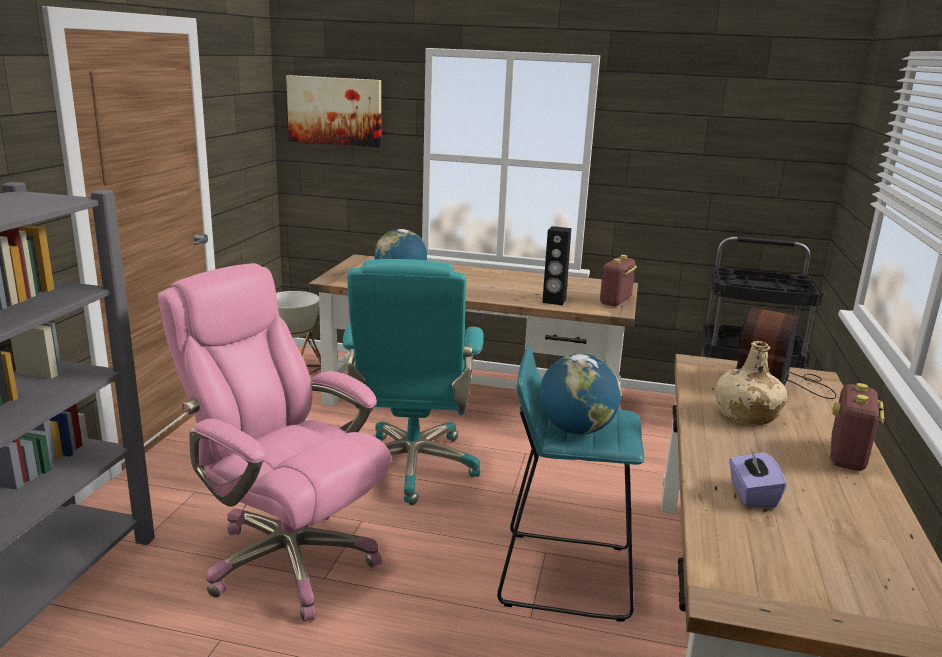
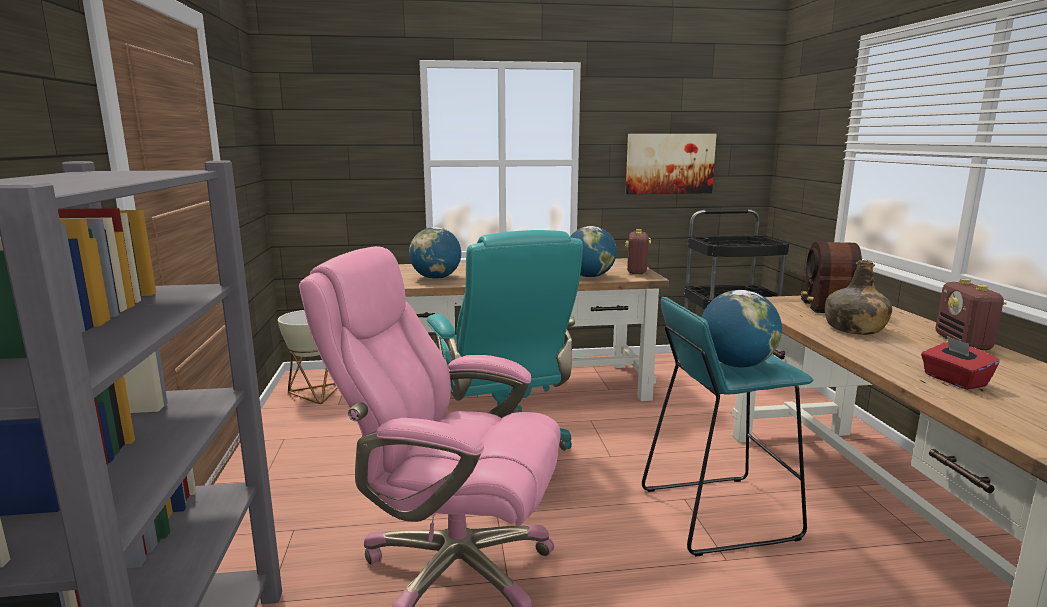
camera: 20 degrees left, 5 degrees down
picture [286,75,381,147] -> picture moved to [626,134,717,194]
black speaker [542,226,571,305] -> globe [570,226,616,277]
beige bottle [715,341,787,426] -> green bottle [825,260,892,335]
purple tissue box [729,446,786,508] -> red tissue box [921,336,1000,390]

